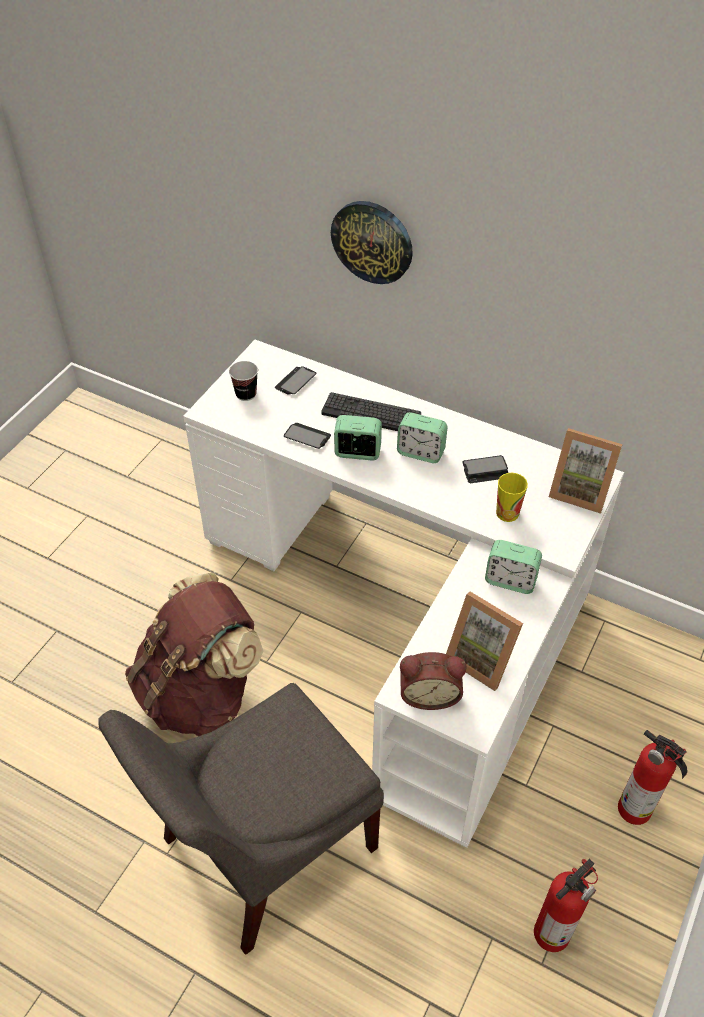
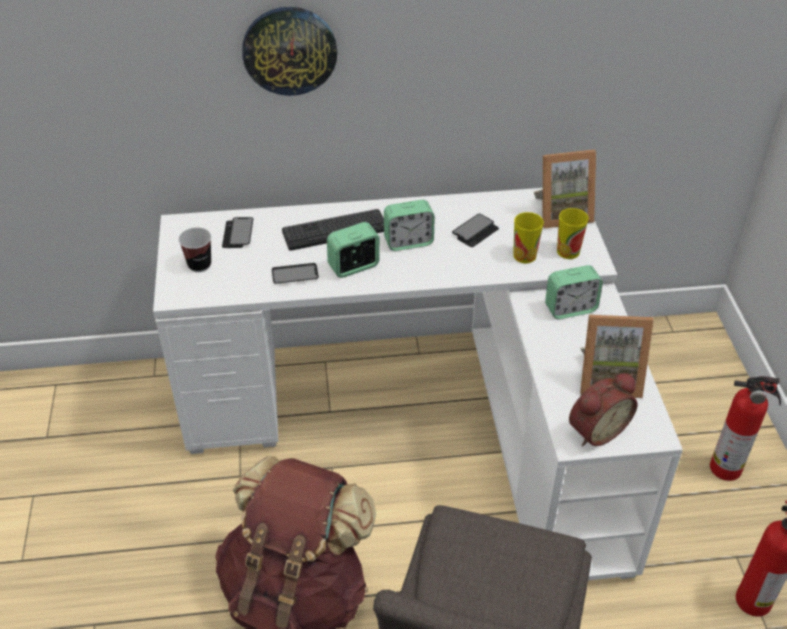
camera: 35 degrees left, 5 degrees down
none -> cup [557,208,589,259]

